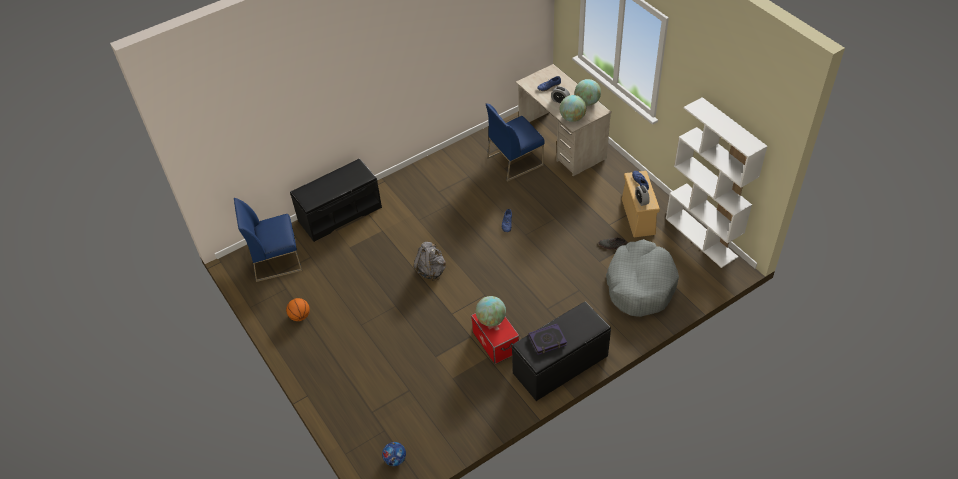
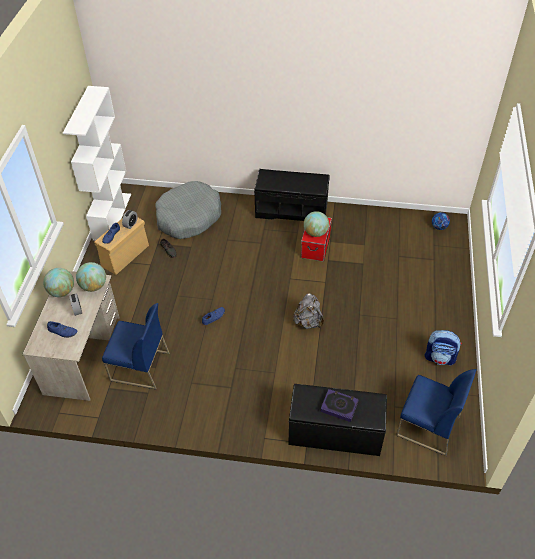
camera: 140 degrees left, 0 degrees up
basketball [286,298,310,321] -> backpack [424,330,462,366]
book [528,324,567,355] -> book moved to [320,389,359,422]

